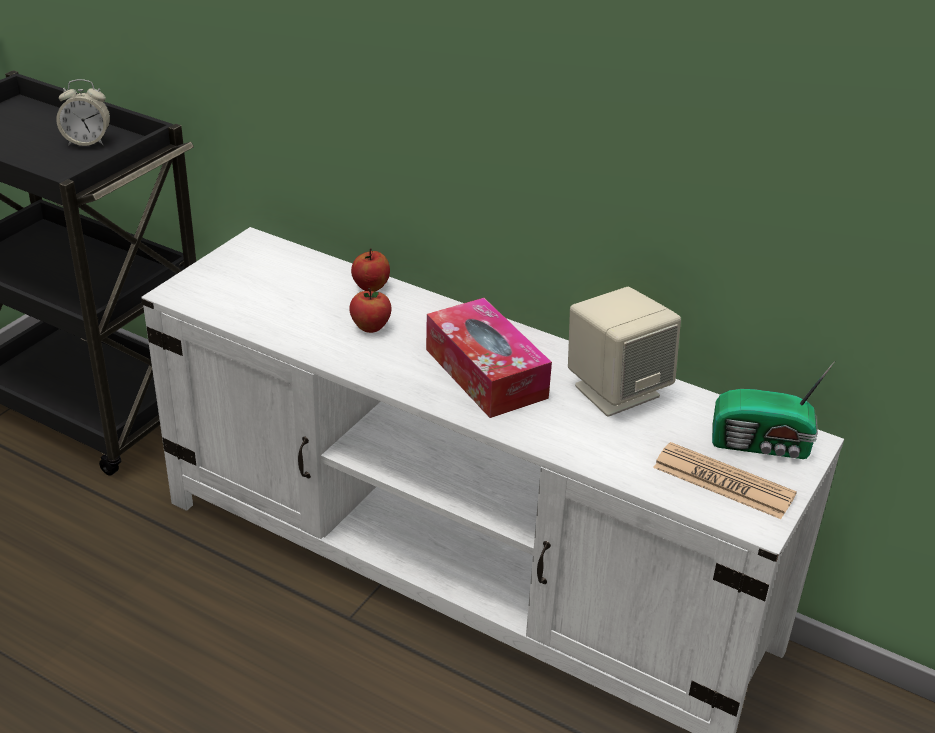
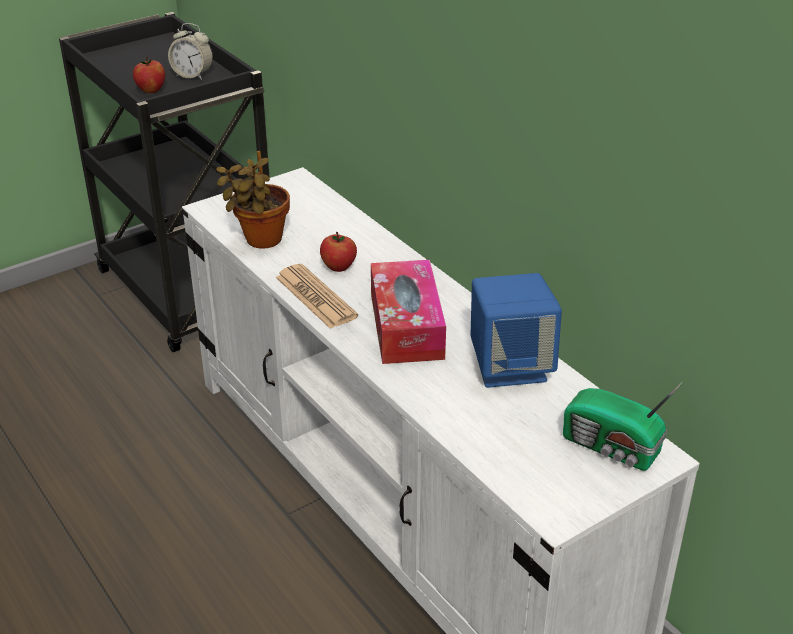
camera: 25 degrees right, 0 degrees up
apple [351,248,390,291] -> apple moved to [133,56,165,93]
beige speaker [568,287,681,417] -> blue speaker [470,273,562,388]
newspaper [653,442,797,519] -> newspaper moved to [275,264,358,329]
none -> potted plant [217,151,290,249]

